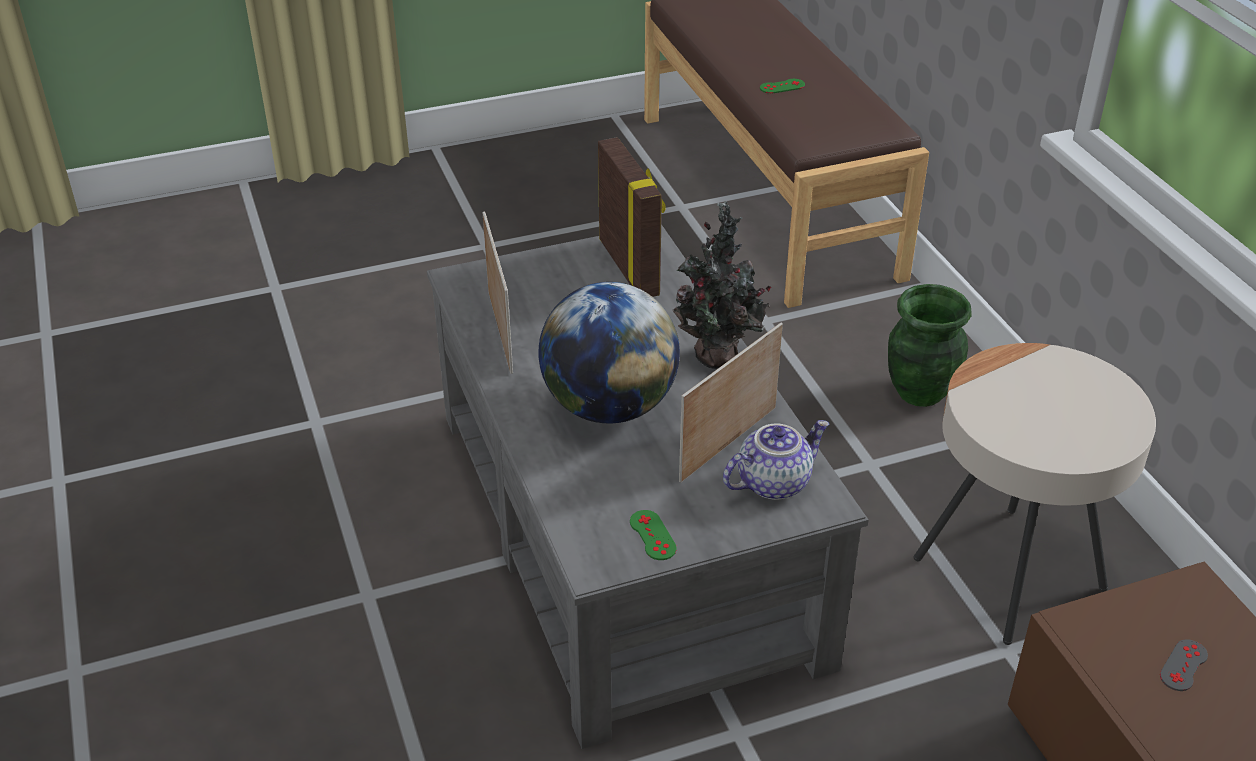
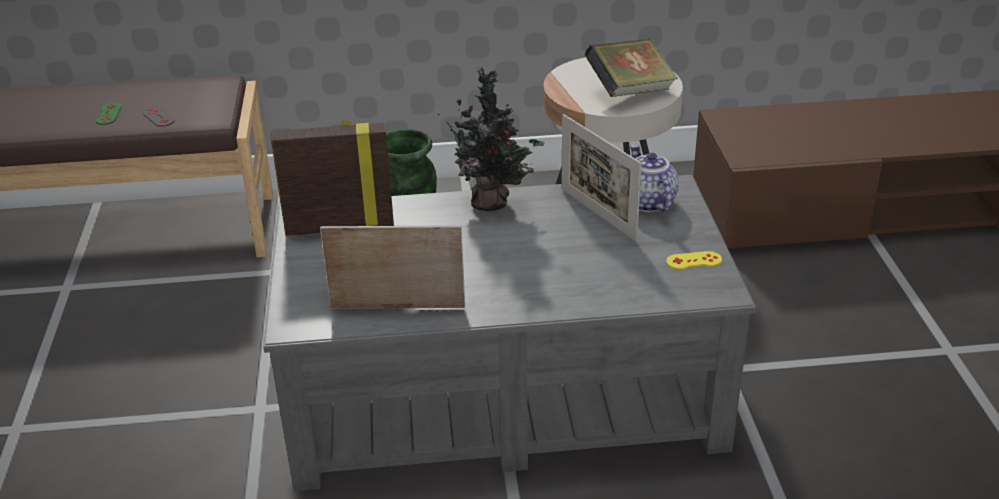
camera: 75 degrees left, 5 degrees down
globe [538,282,680,424] -> none
green game controller [630,510,677,560] -> yellow game controller [666,251,722,270]
grey game controller [1160,640,1208,691] -> grey game controller moved to [143,107,174,127]
none -> book [585,38,678,97]

